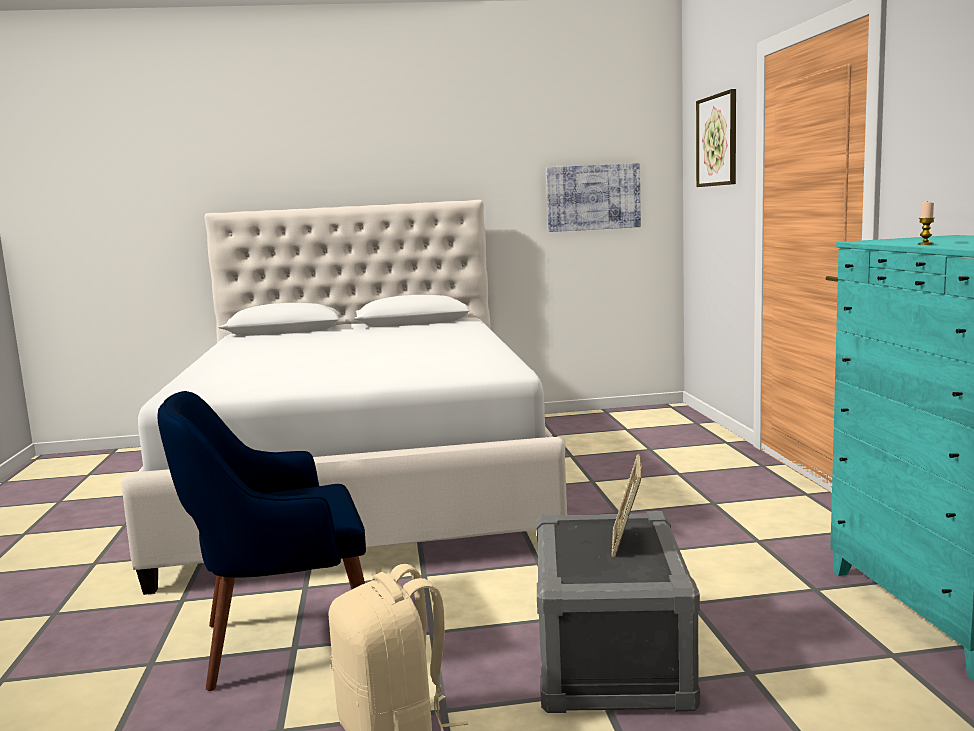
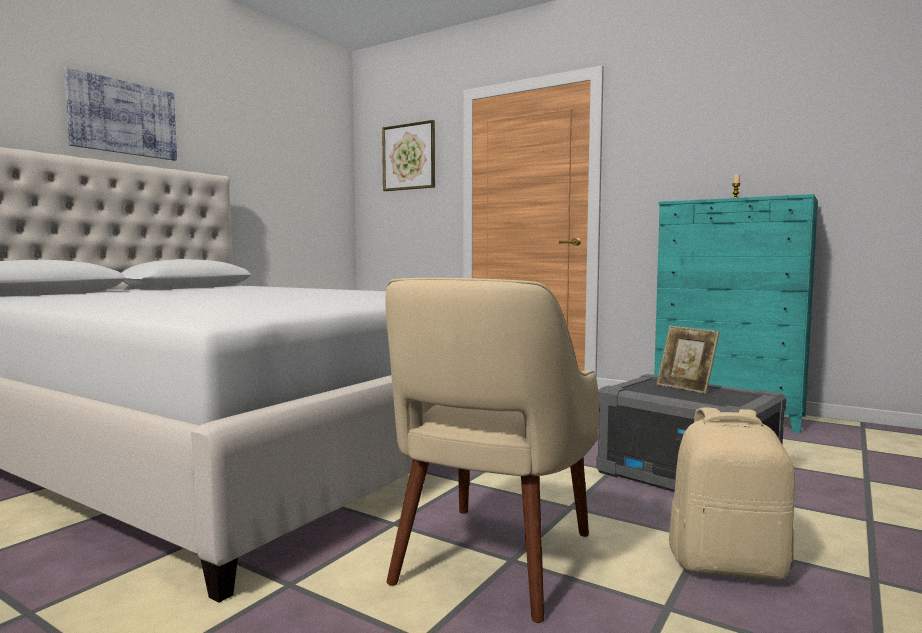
camera: 50 degrees left, 5 degrees down
blue armchair [158,391,366,691] -> beige armchair [385,278,599,623]
picture [546,163,641,232] -> picture moved to [64,67,177,161]

